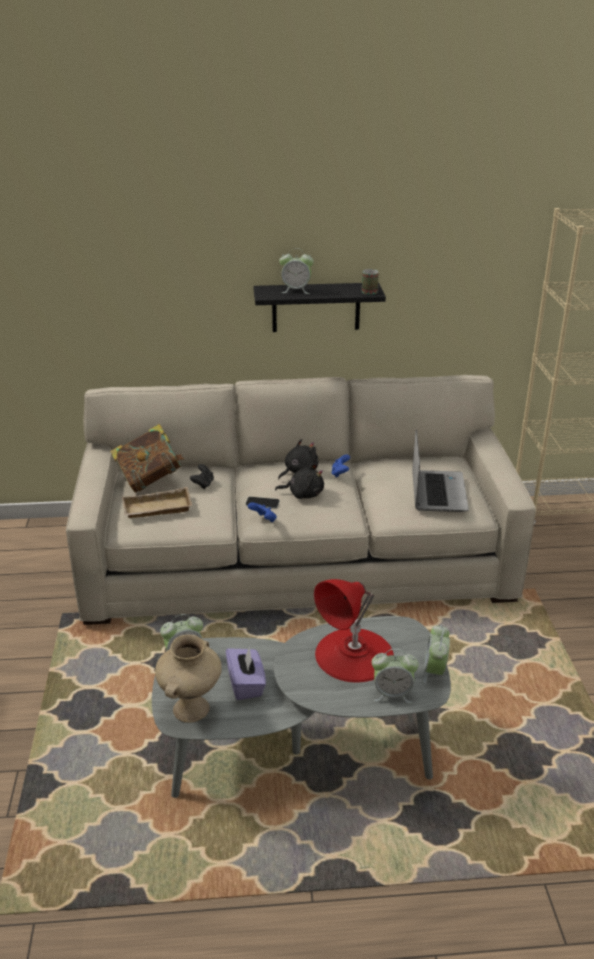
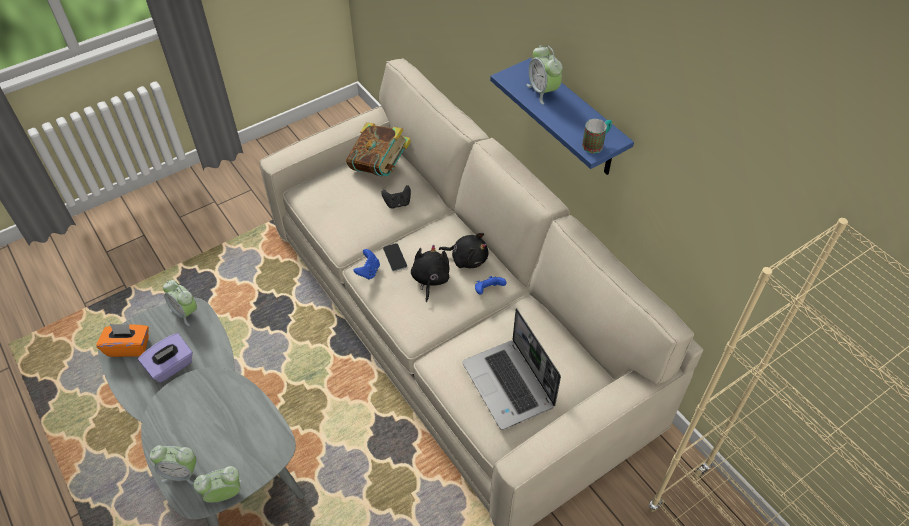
camera: 60 degrees right, 20 degrees up
beige tray [122,487,192,518] -> none
beige vase [155,635,222,723] -> orange tissue box [96,324,149,357]
black shelf [254,283,386,332] -> blue shelf [490,58,634,175]
black plush toy [275,463,324,499] -> black plush toy turned 150 degrees counterclockwise [411,244,449,302]
red table lamp [314,579,394,683] -> none
alarm clock [372,649,419,704] -> alarm clock turned 60 degrees counterclockwise [150,445,196,484]
laptop [412,429,469,512] -> laptop turned 90 degrees clockwise [462,308,561,430]

